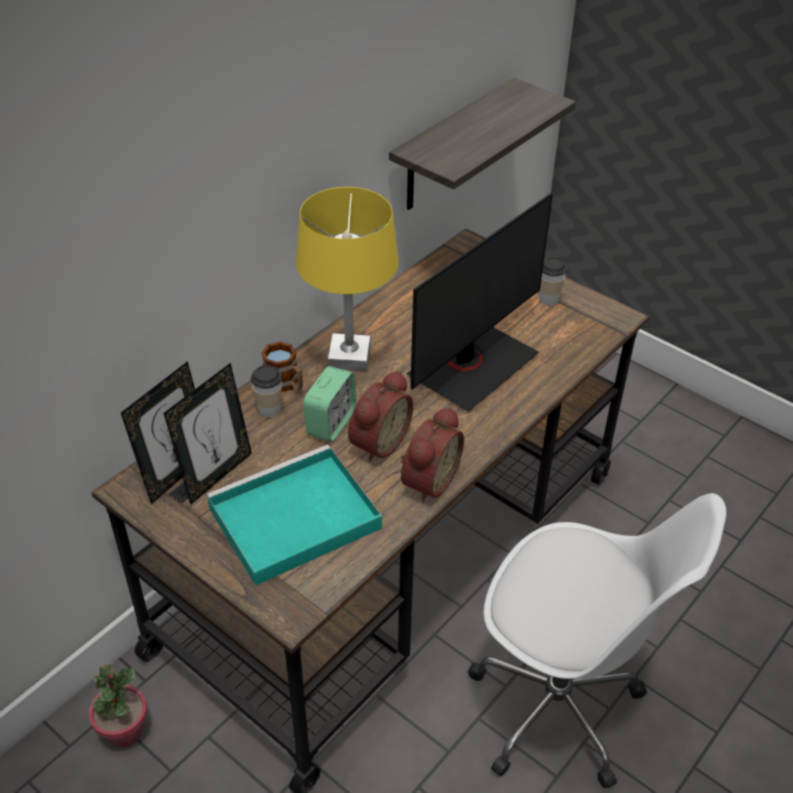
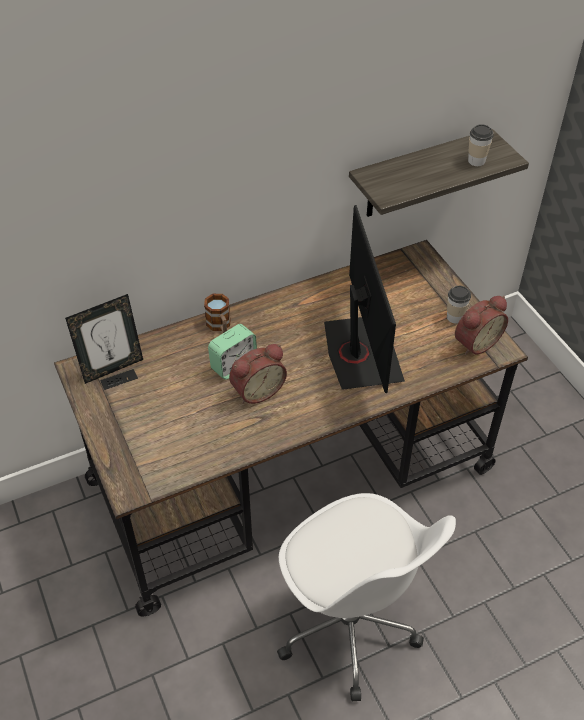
camera: 25 degrees right, 5 degrees up
potted plant [89,664,147,747] -> none
picture frame [163,363,252,505] -> none
turquoise tray [206,445,382,585] -> none
cup [251,365,282,417] -> cup moved to [468,124,494,166]
yellow table lamp [296,187,398,371] -> none
alarm clock [401,407,464,503] -> alarm clock moved to [455,296,508,355]
monitor [407,193,553,412] -> monitor turned 75 degrees counterclockwise [324,205,405,393]

